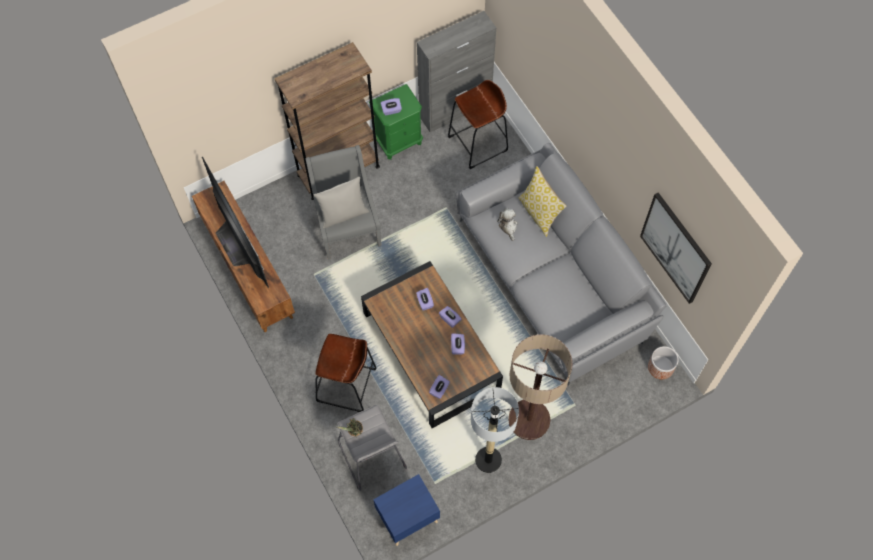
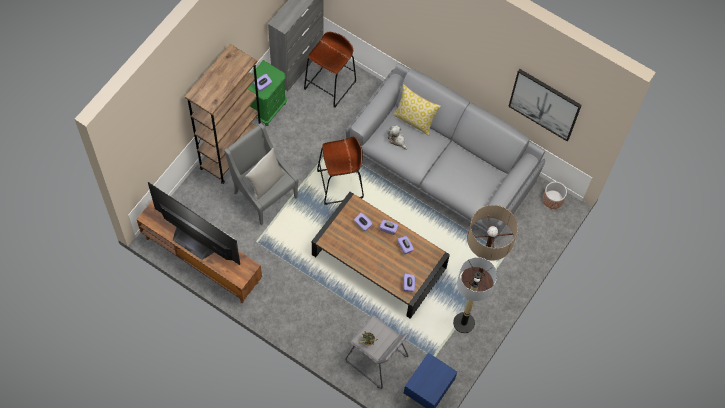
camera: 30 degrees left, 0 degrees up
brown stool [315,334,376,412] -> brown stool moved to [317,136,364,205]

